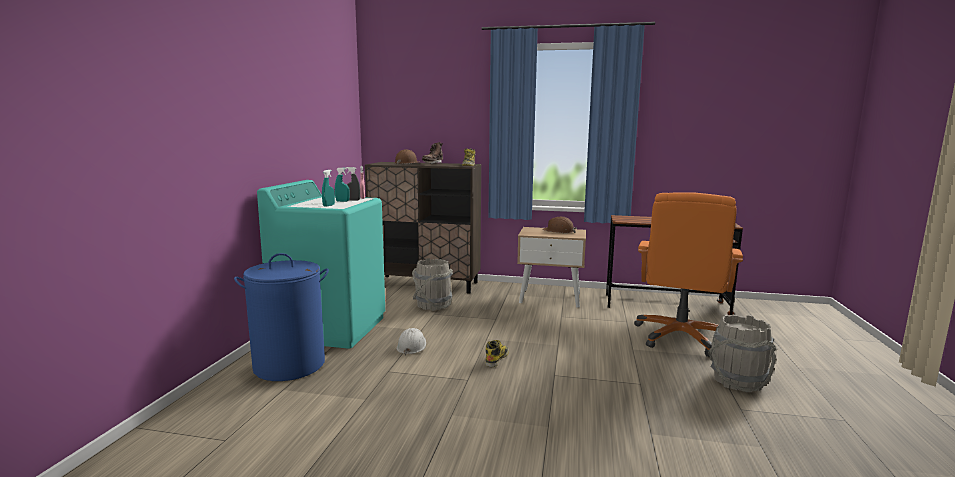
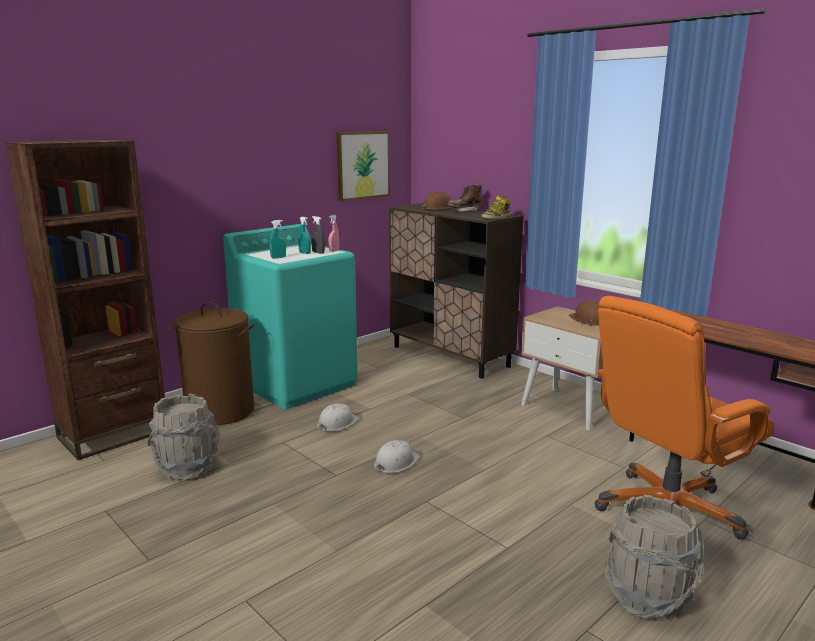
camera: 35 degrees right, 5 degrees up
blue laundry basket [234,253,329,381] -> brown laundry basket [172,302,254,425]
grey bucket [412,258,453,311] -> grey bucket moved to [147,394,220,480]
boot [485,340,509,367] -> white hard hat [374,440,420,473]
none -> brown bookcase [5,139,165,460]
none -> picture [337,131,390,201]

